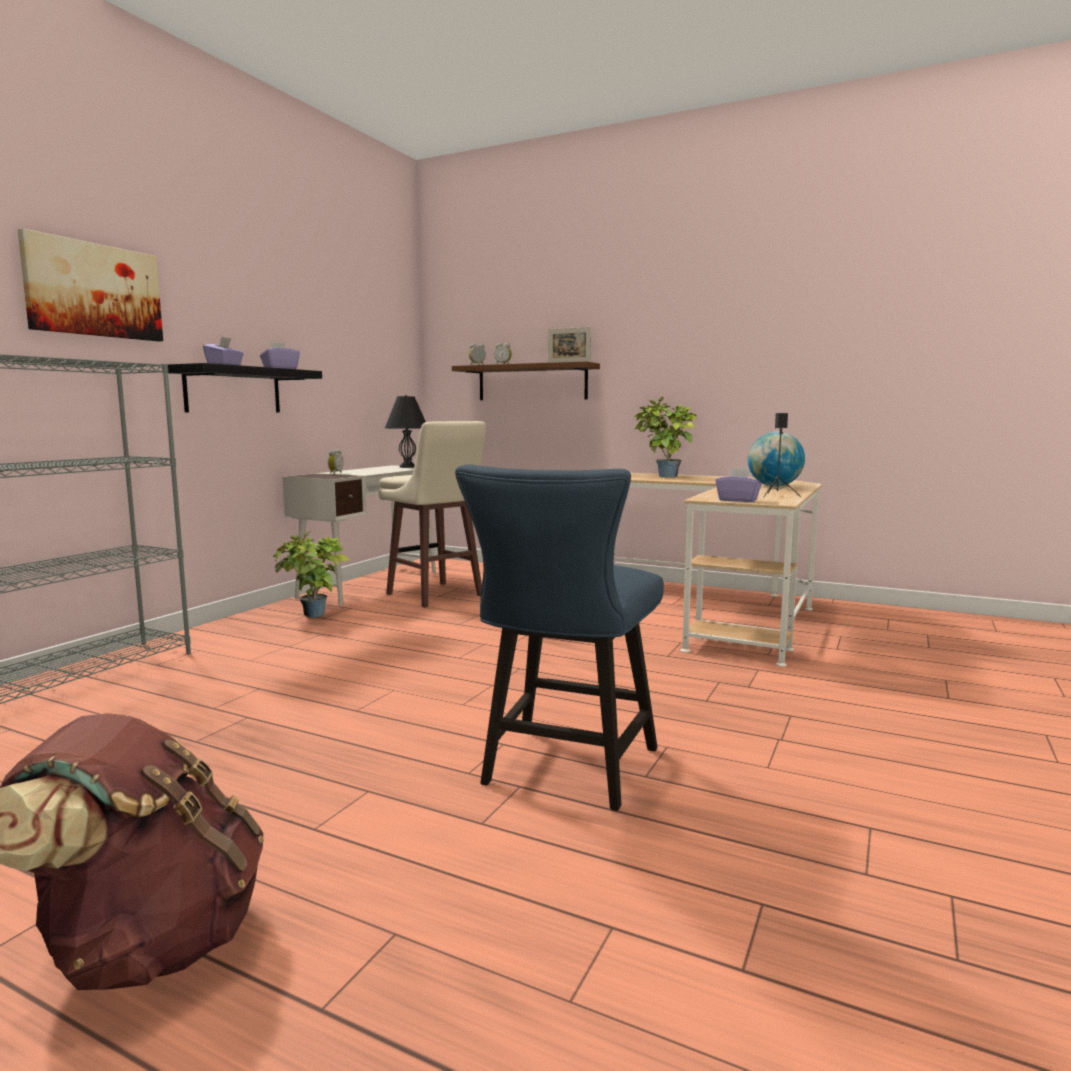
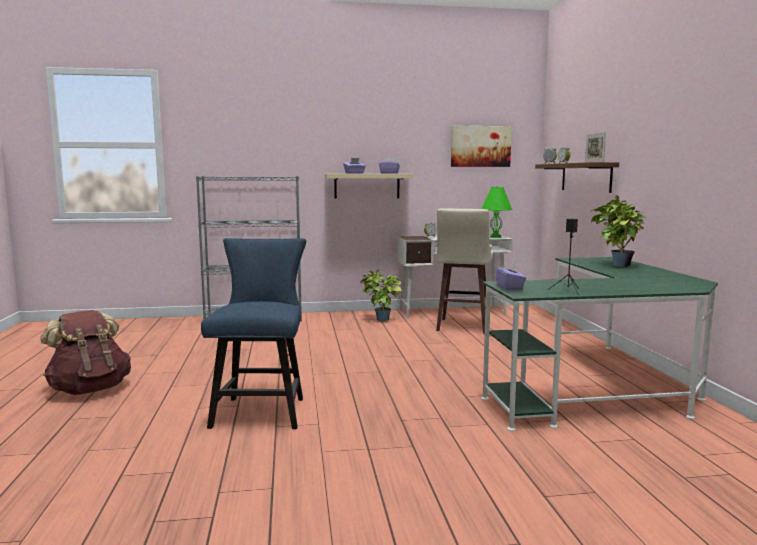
camera: 55 degrees right, 0 degrees up
picture [17,228,163,341] -> picture moved to [451,126,512,167]
black shelf [168,363,322,413] -> beige shelf [325,174,414,199]
black table lamp [385,395,426,468] -> green table lamp [481,186,512,238]
blue chair [455,464,664,811] -> blue chair turned 105 degrees clockwise [201,238,306,429]
beige desk [613,473,822,667] -> green desk [481,257,718,431]
globe [748,432,805,487] -> none

